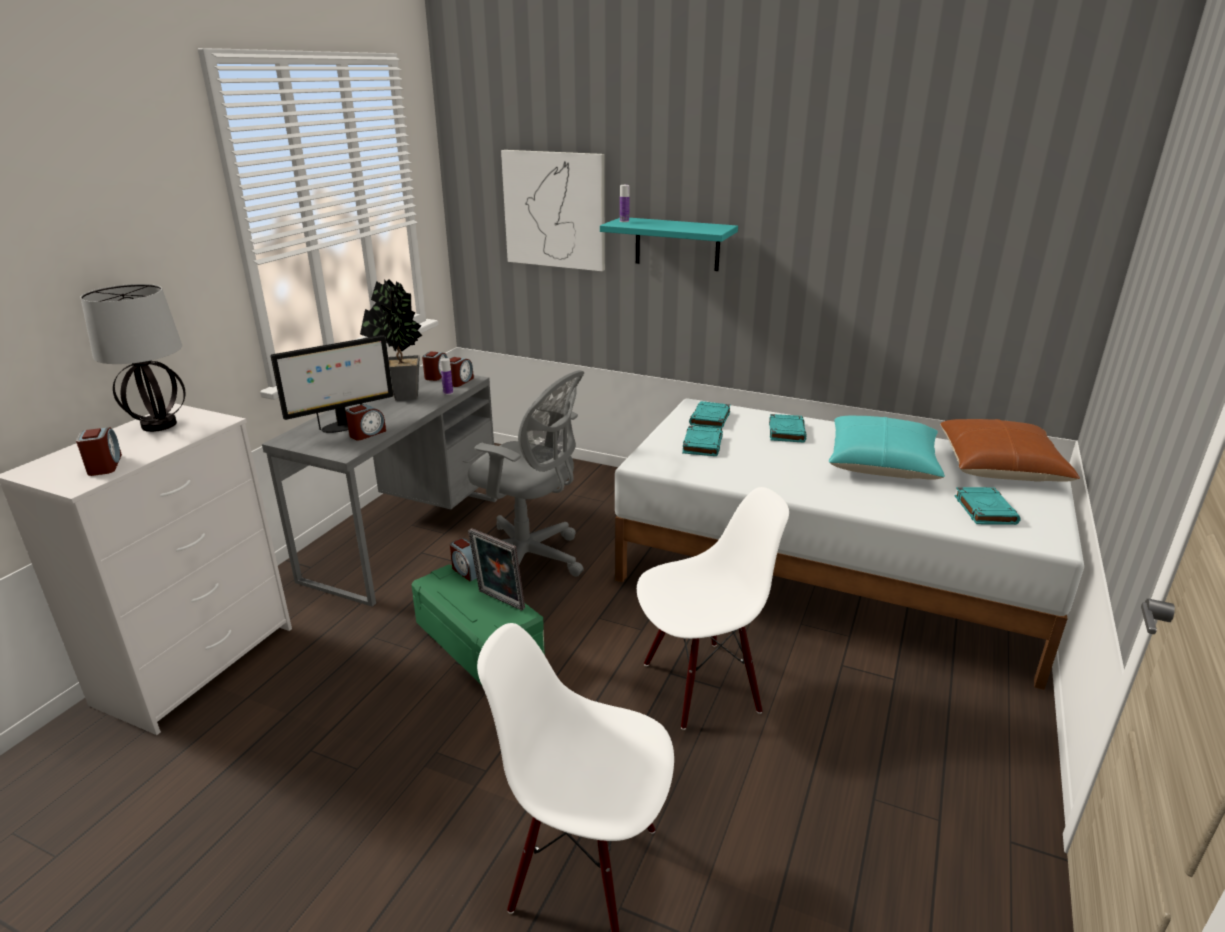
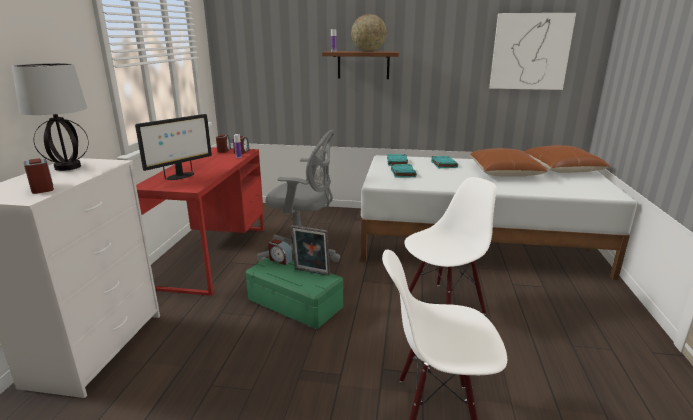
camera: 15 degrees left, 5 degrees down
grey desk [262,366,497,607] -> red desk [136,147,264,296]
alarm clock [345,404,386,440] -> none
potted plant [360,279,422,401] -> none
picture [501,150,605,271] -> picture moved to [489,13,576,90]
turquoise shelf [600,218,738,271] -> brown shelf [322,51,400,79]
turquoise pillow [829,416,945,480] -> brown pillow [470,148,548,177]
turquoise book [954,487,1021,525] -> none
none -> globe [351,14,387,52]

